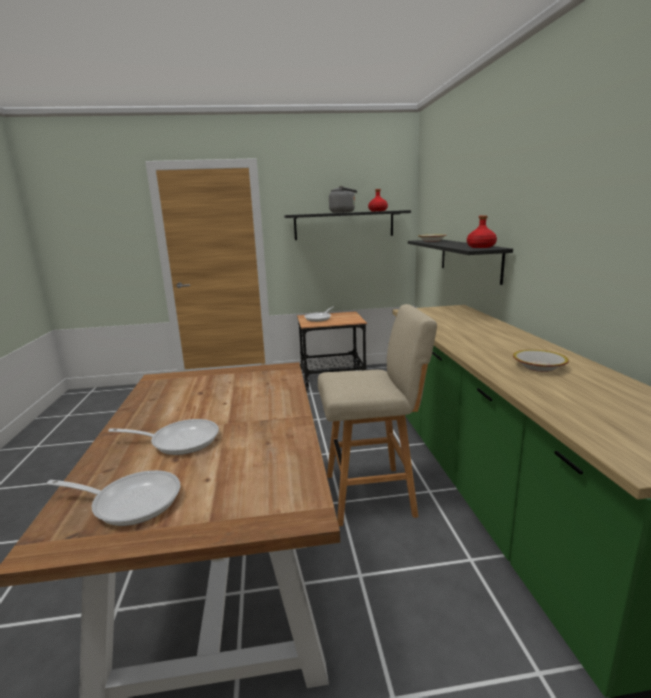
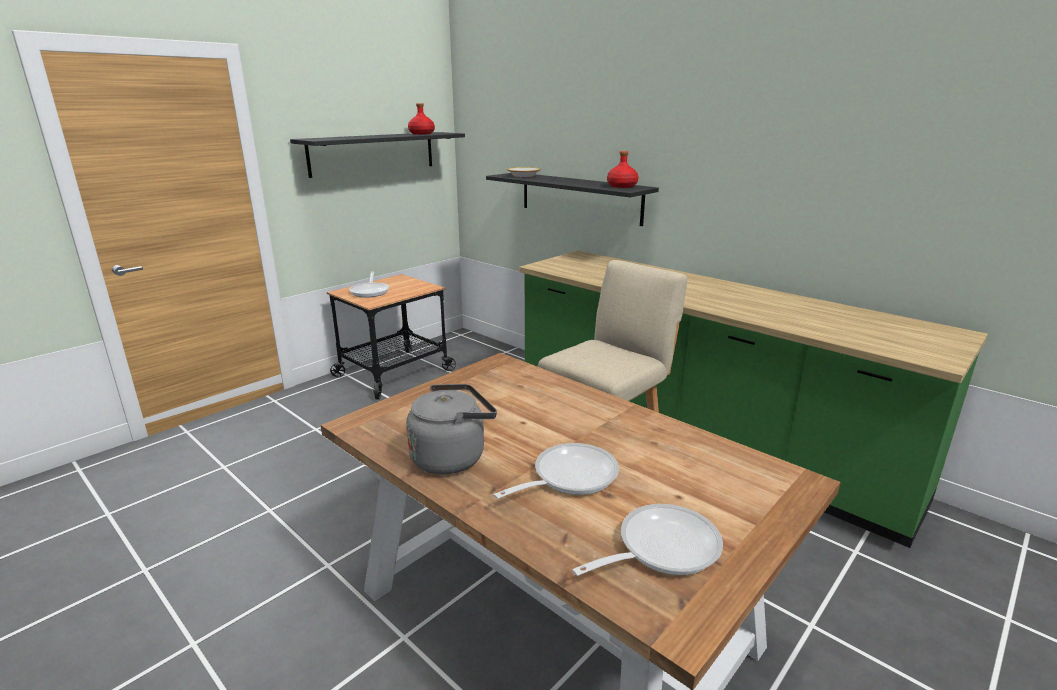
camera: 40 degrees left, 5 degrees up
grey kettle [329,186,357,213] -> grey kettle moved to [406,384,497,474]
bowl [513,350,569,372] -> none

